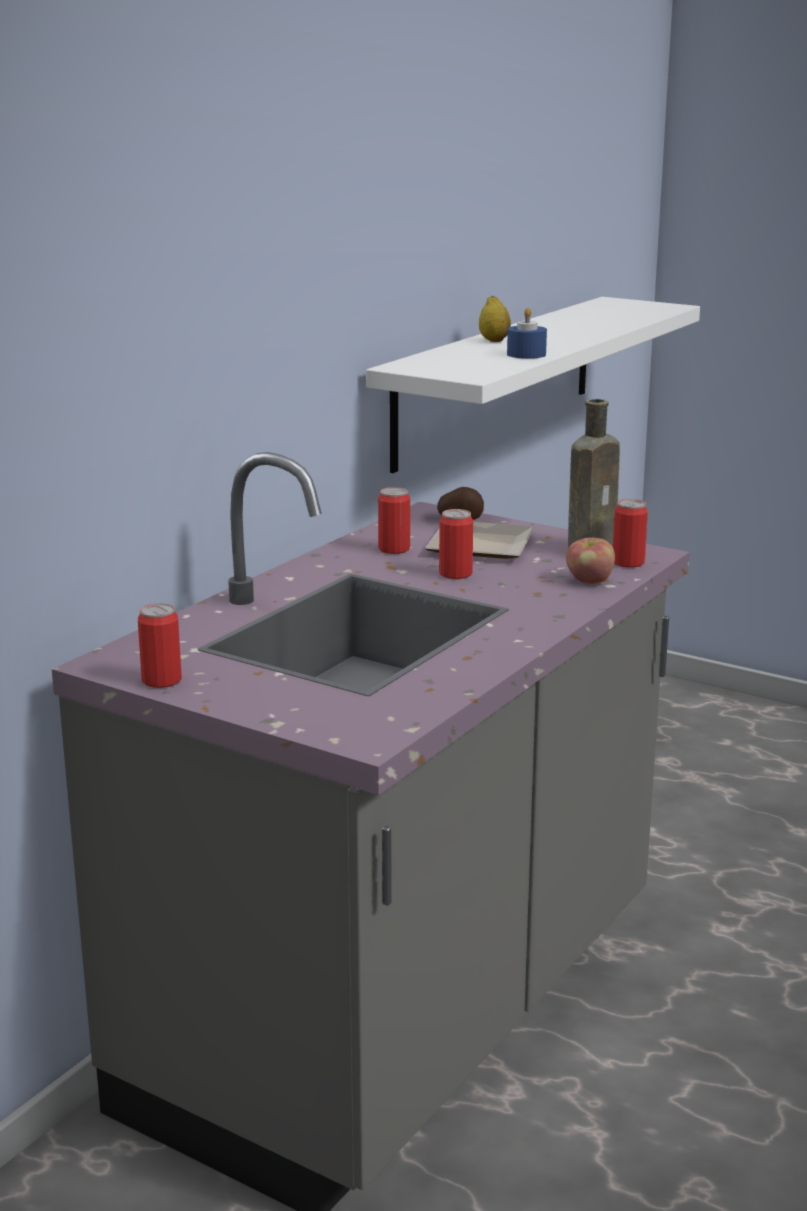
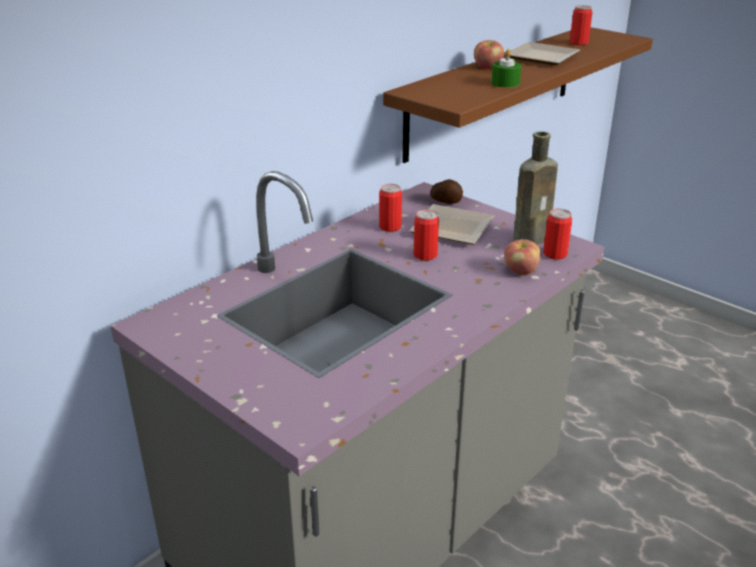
camera: 10 degrees right, 10 degrees up
can [138,603,182,688] -> can moved to [570,5,592,45]
white shelf [366,297,700,473] -> brown shelf [383,27,653,163]
lemon [479,296,511,342] -> apple [474,40,504,69]
blue candle [507,308,547,359] -> green candle [491,49,521,88]
none -> plate [504,42,581,65]

